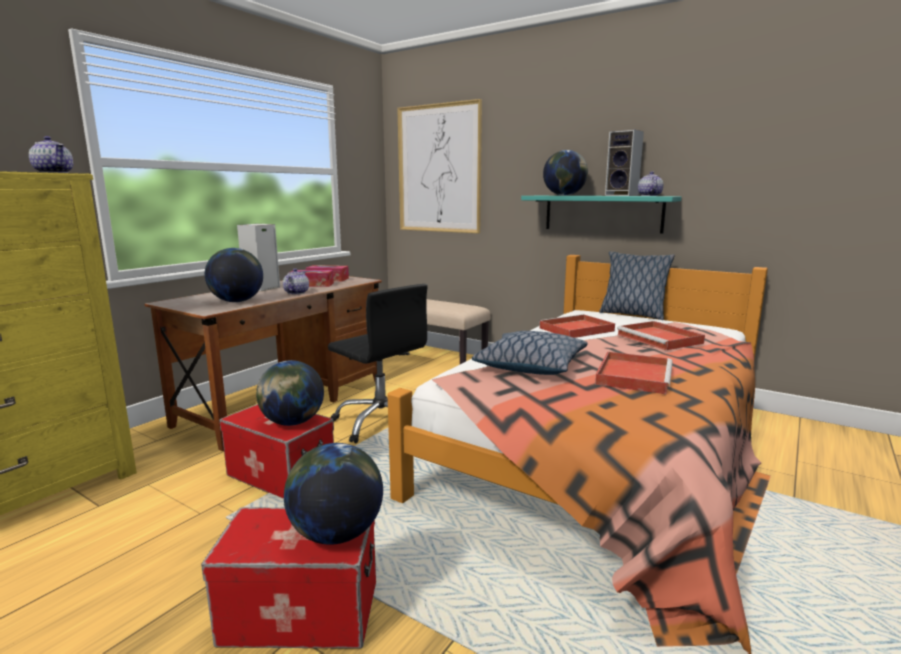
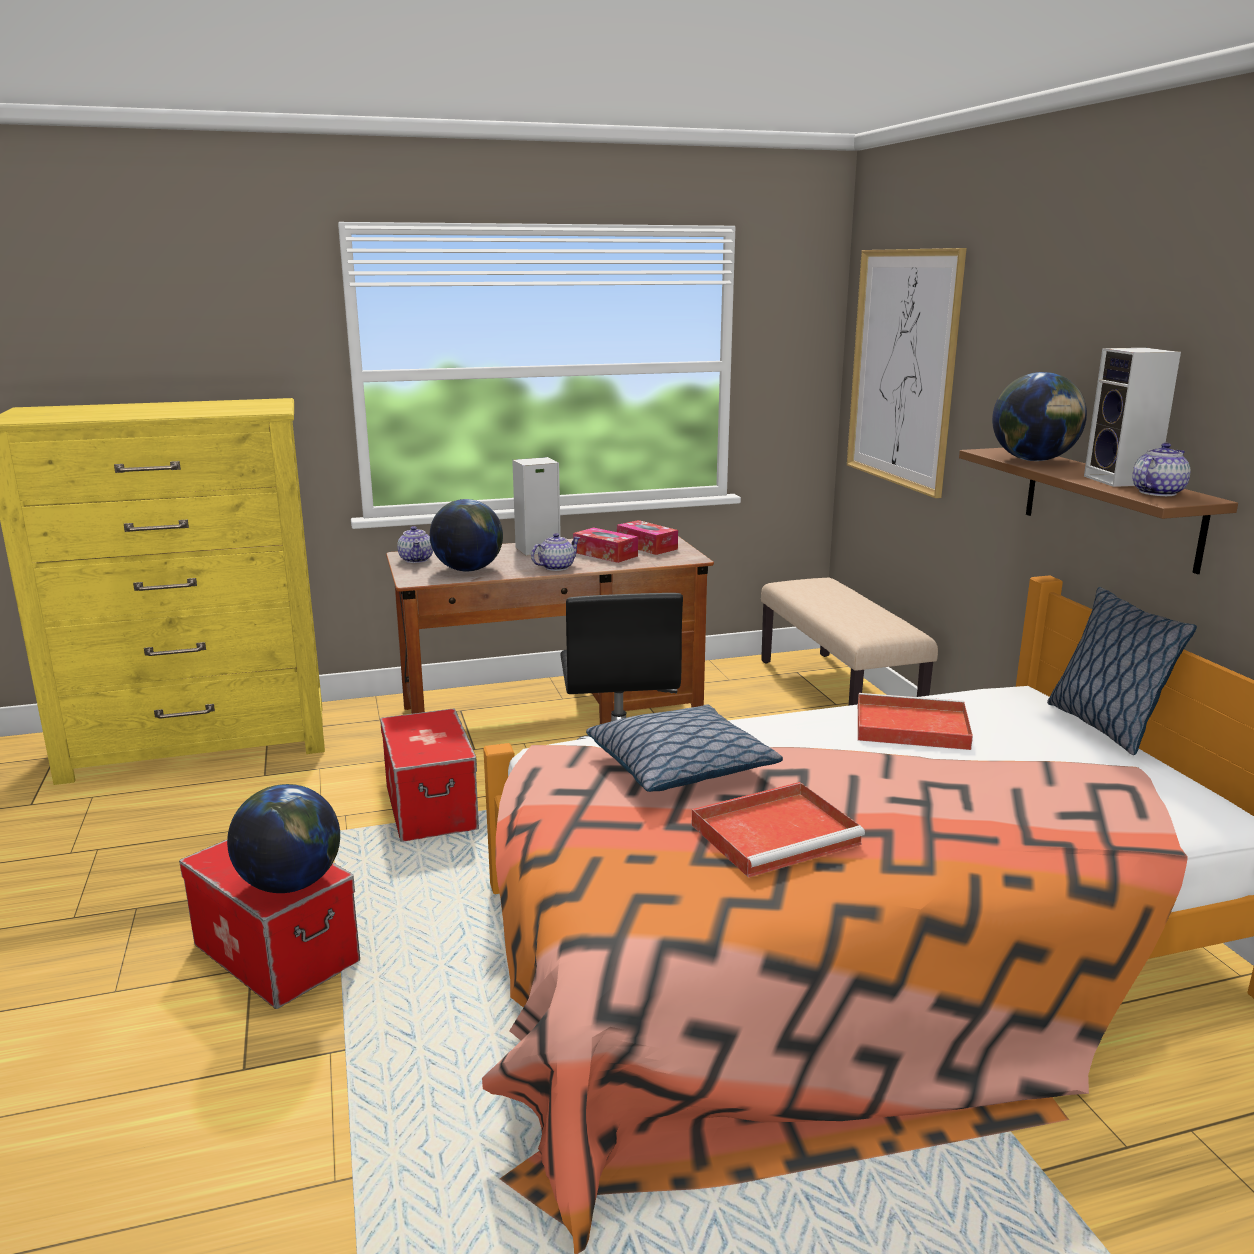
camera: 40 degrees right, 5 degrees up
teapot [29,136,73,173] -> teapot moved to [397,526,433,563]
globe [256,360,324,426] -> none
turquoise shelf [521,196,682,234] -> brown shelf [959,448,1238,574]
red tray [617,321,705,350] -> none

